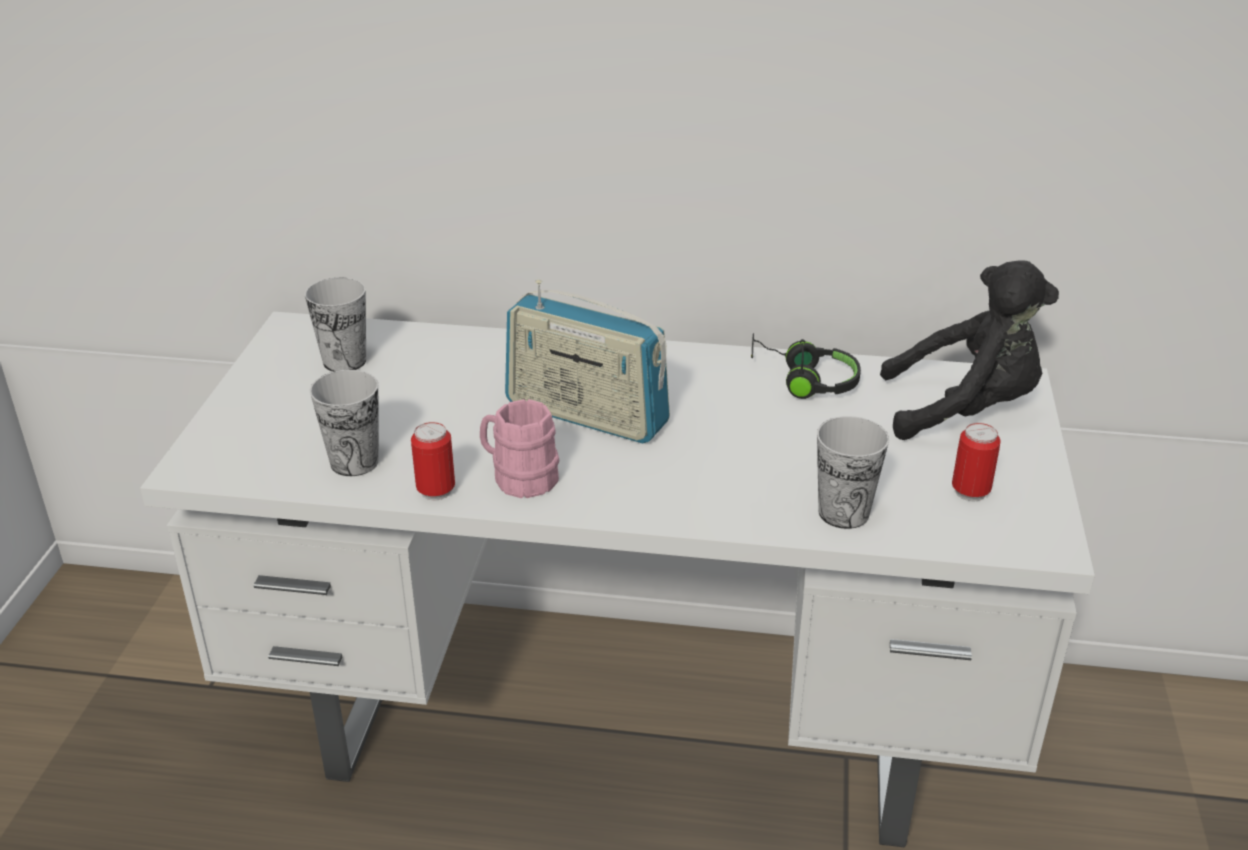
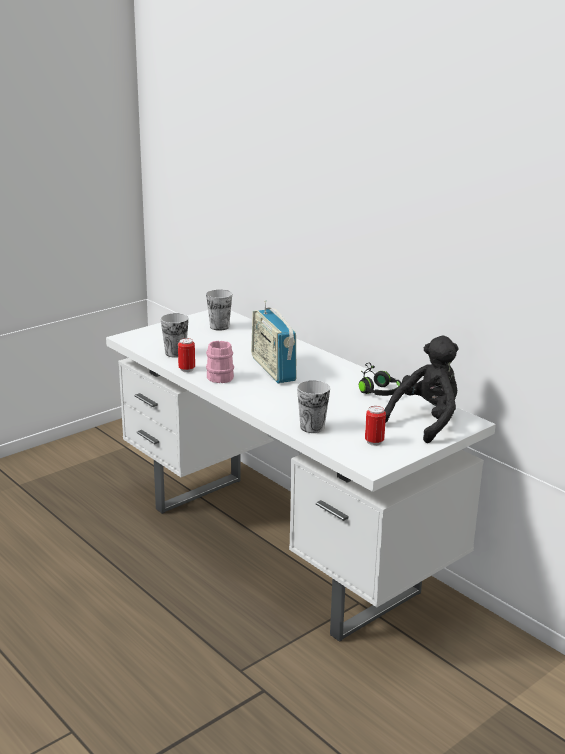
camera: 40 degrees right, 10 degrees down
black plush toy [880,260,1059,440] -> black plush toy turned 90 degrees counterclockwise [384,336,458,443]

